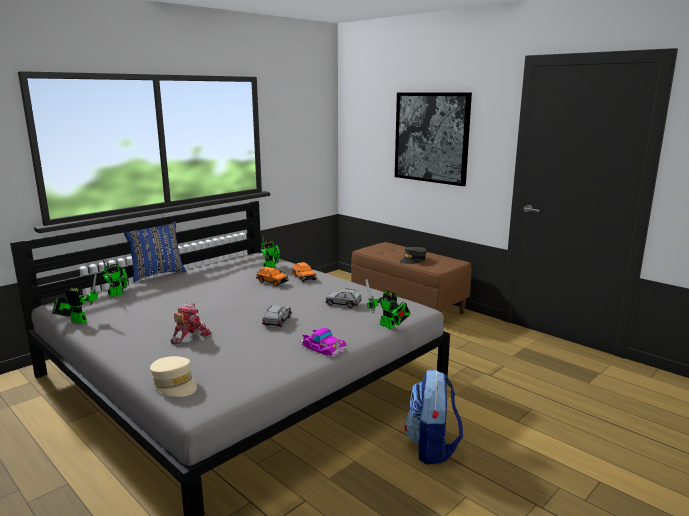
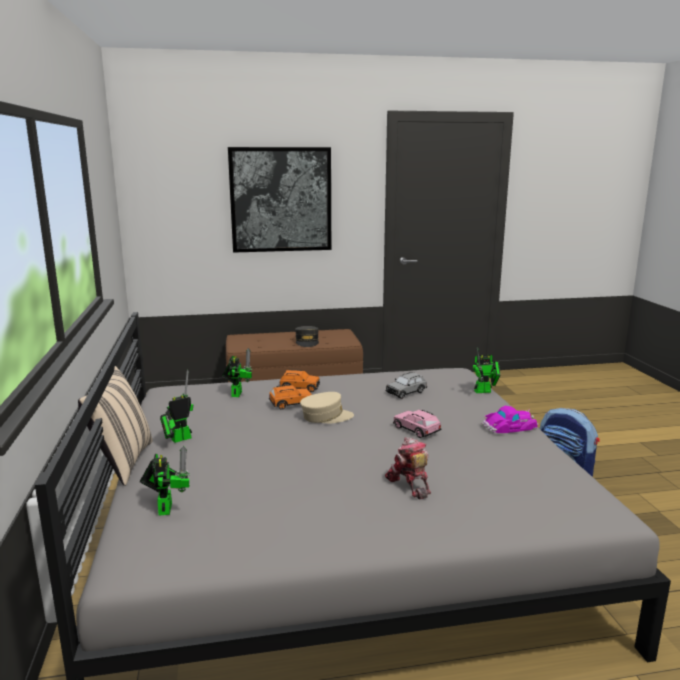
camera: 55 degrees left, 0 degrees up
toy robot [52,272,98,324] -> toy robot moved to [160,370,193,443]
blue pillow [124,221,187,282] -> beige pillow [78,366,153,486]
beige cap [150,356,197,397] -> beige cap moved to [300,392,354,423]
grey toy car [262,306,292,327] -> pink toy car [393,410,441,438]

